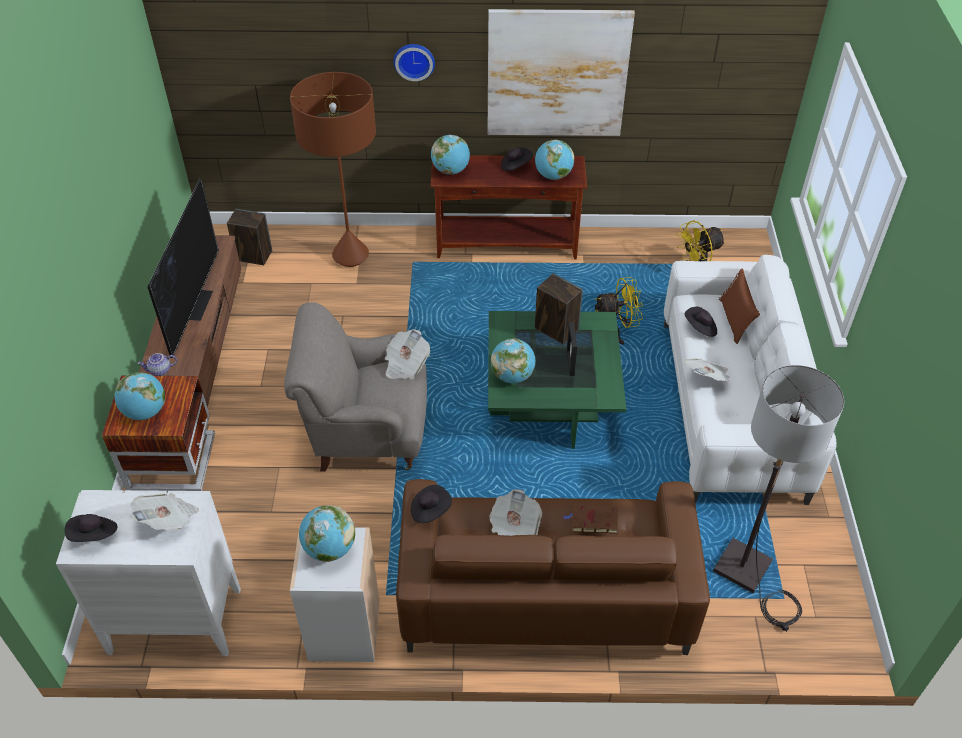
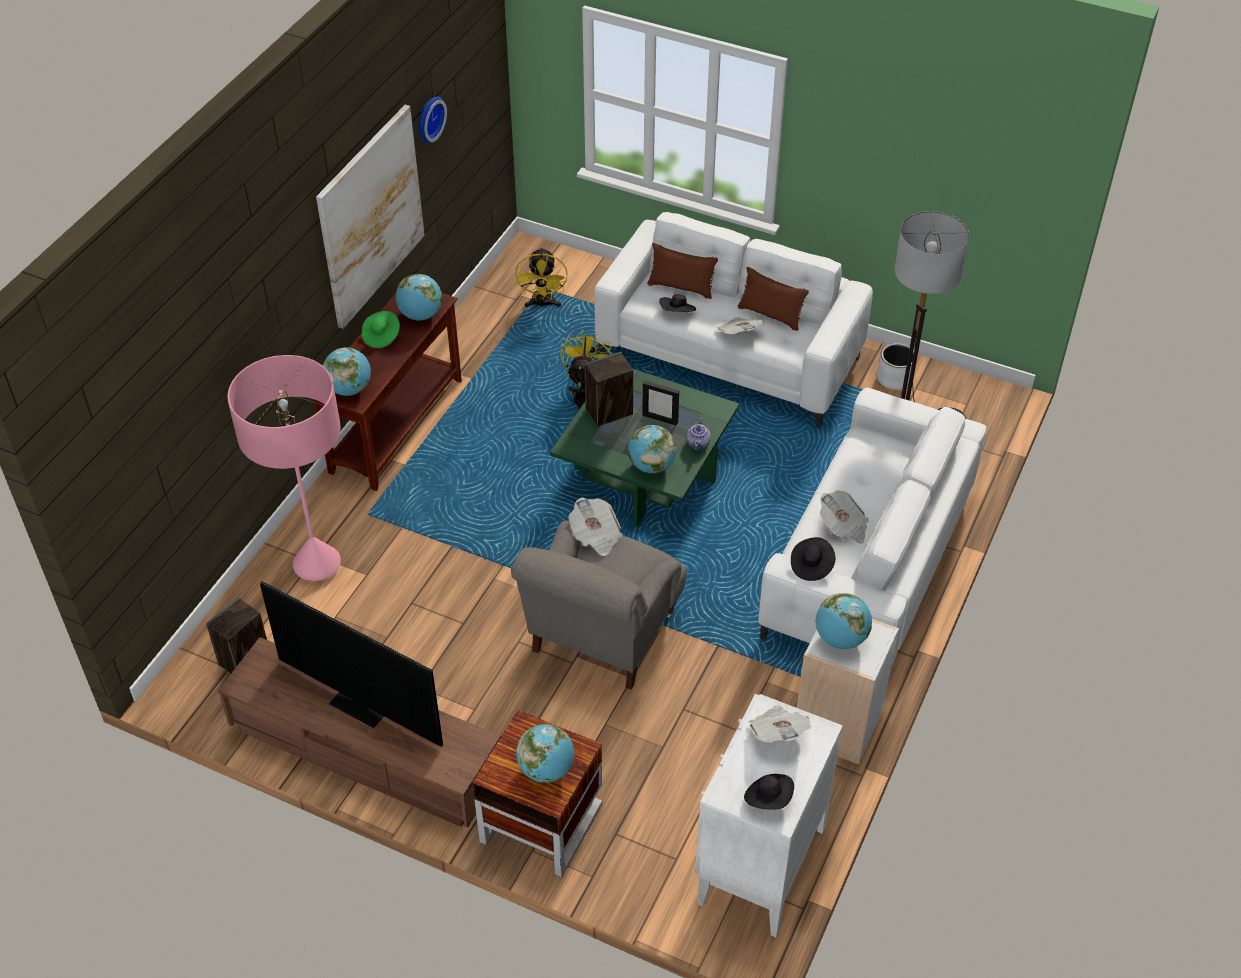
camera: 65 degrees left, 0 degrees up
teapot [137,353,177,376] -> teapot moved to [687,418,711,450]
brown floor lamp [290,72,376,267] -> pink floor lamp [227,355,341,581]
wall clock [394,44,435,81] -> wall clock moved to [419,97,447,143]
brown sofa [396,479,710,655] -> white sofa [758,388,987,666]
black hat [501,147,533,171] -> green hat [362,311,400,348]
brown book [563,504,618,533] -> none
none -> brown pillow [738,267,809,331]
none -> white planter [877,343,914,390]

